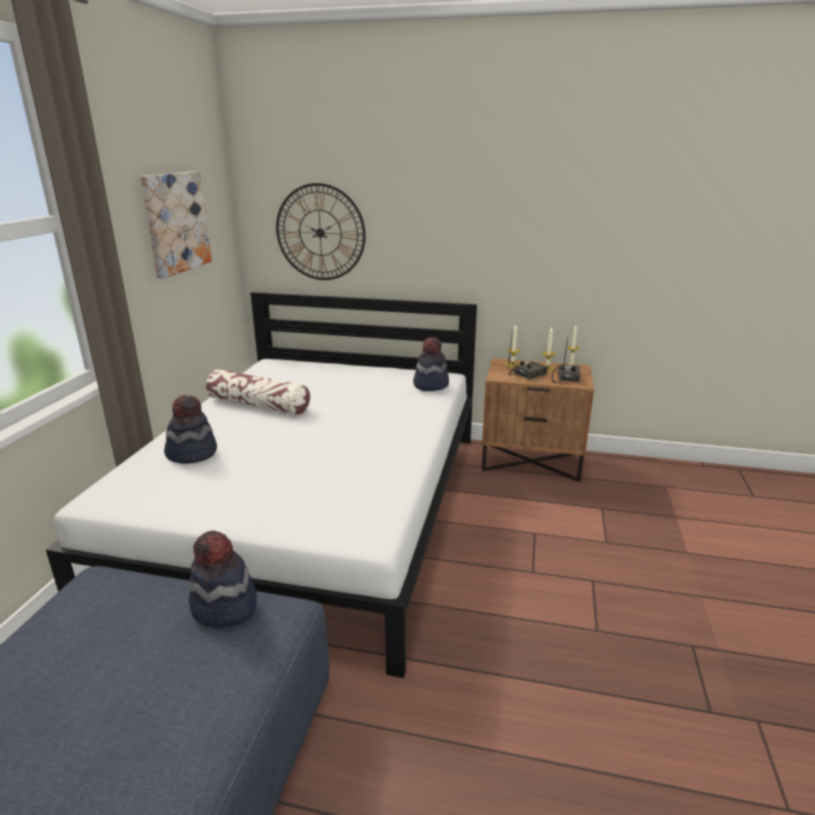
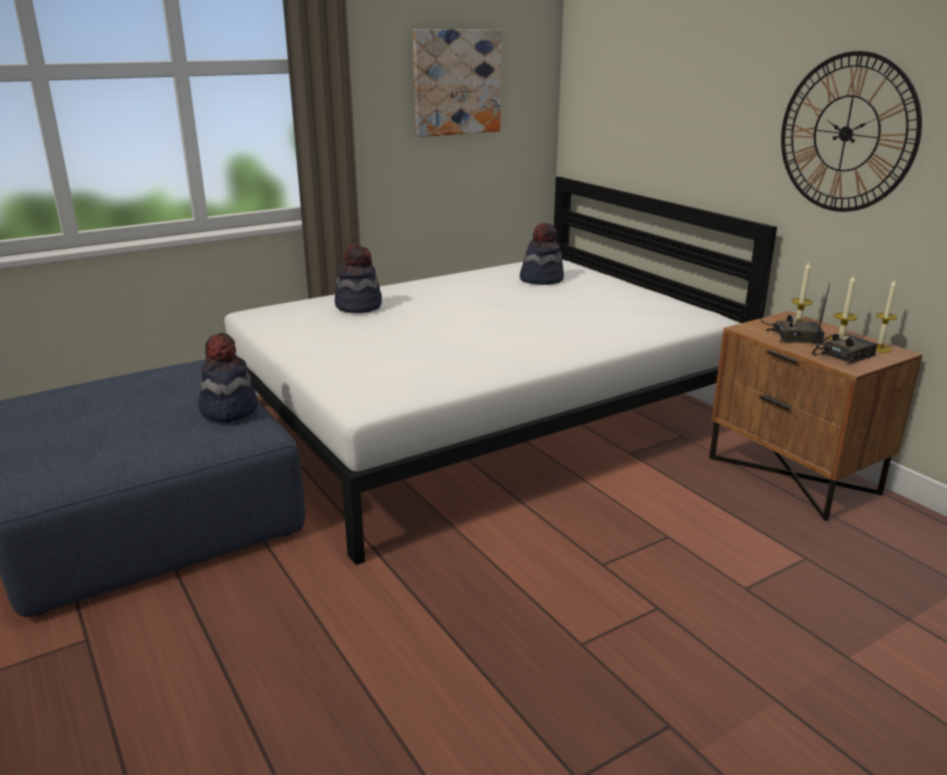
camera: 45 degrees right, 0 degrees up
pillow [206,369,310,415] -> none
wall clock [276,183,366,280] -> wall clock moved to [781,51,922,212]
hat [413,337,449,391] -> hat moved to [520,223,564,285]

